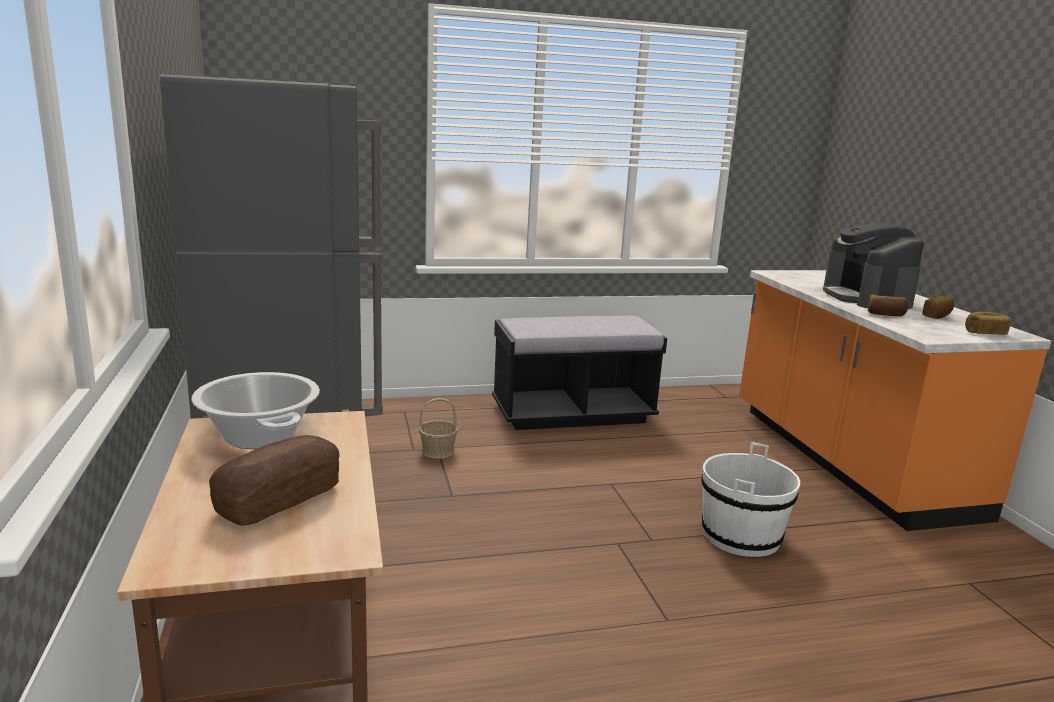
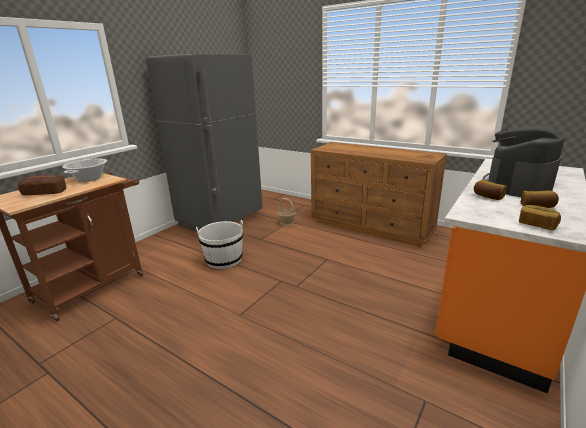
camera: 50 degrees right, 5 degrees up
black bench [492,316,667,430] -> brown dresser [311,142,447,247]
white bucket [702,442,800,557] -> white bucket moved to [196,220,243,269]

